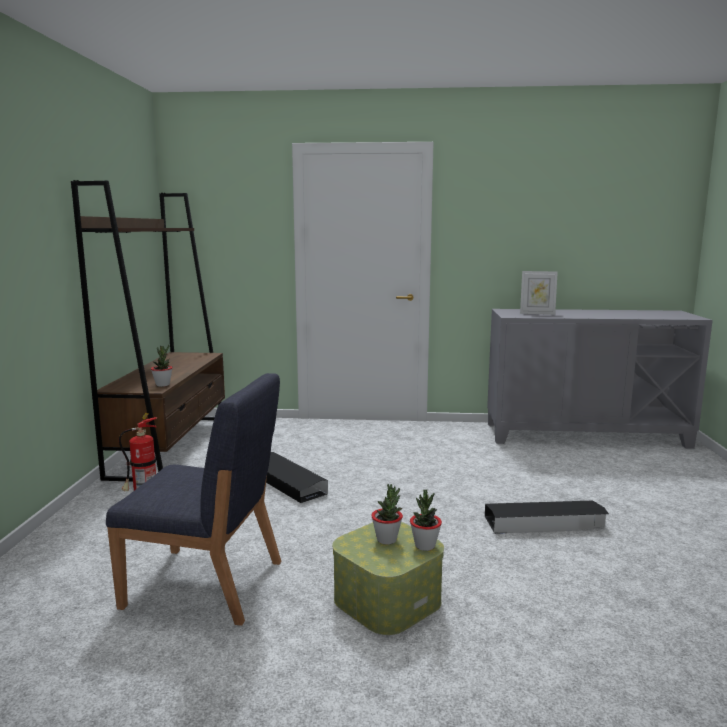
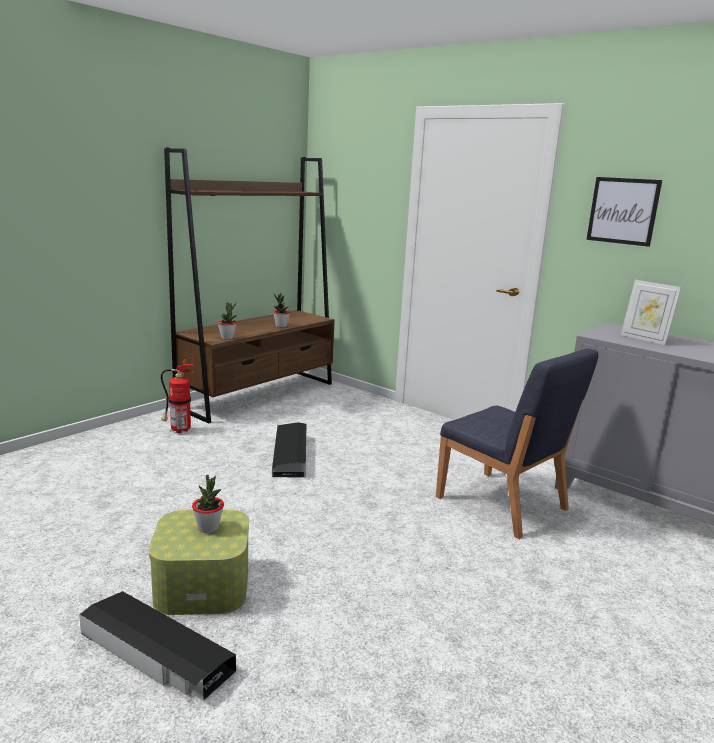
camera: 35 degrees right, 5 degrees up
blue chair [106,373,281,626] -> blue chair moved to [436,348,599,539]
potted plant [410,490,442,551] -> potted plant moved to [273,293,290,327]
black storage box [485,500,609,534] -> black storage box moved to [79,591,236,701]
none -> picture [587,177,662,247]

